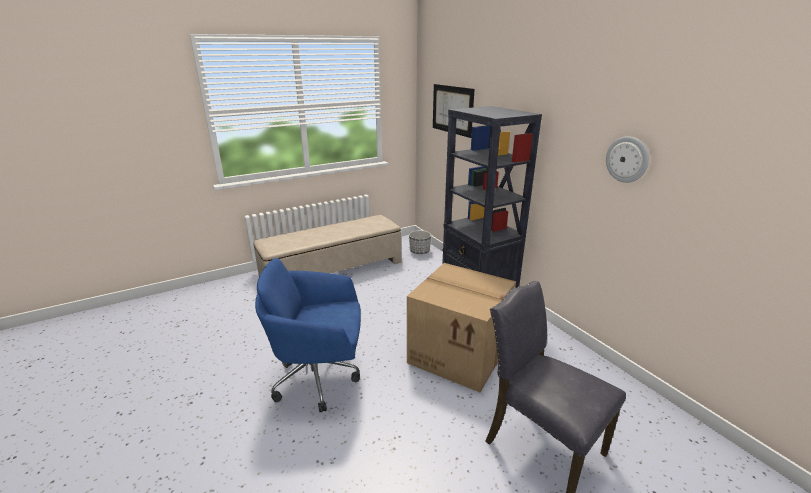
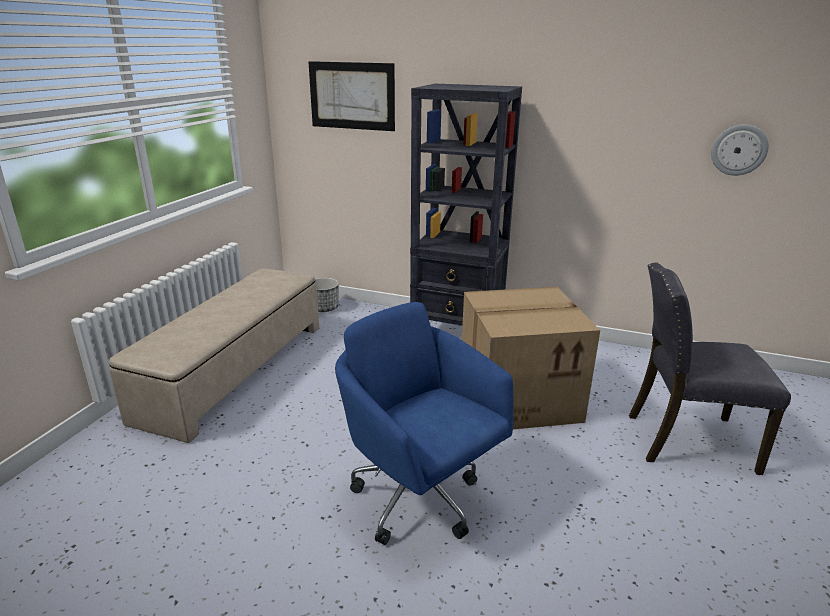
camera: 40 degrees left, 0 degrees up
blue office chair [255,258,361,412] -> blue office chair turned 90 degrees clockwise [335,302,514,545]
wall clock [606,136,649,183] -> wall clock moved to [711,124,769,176]

